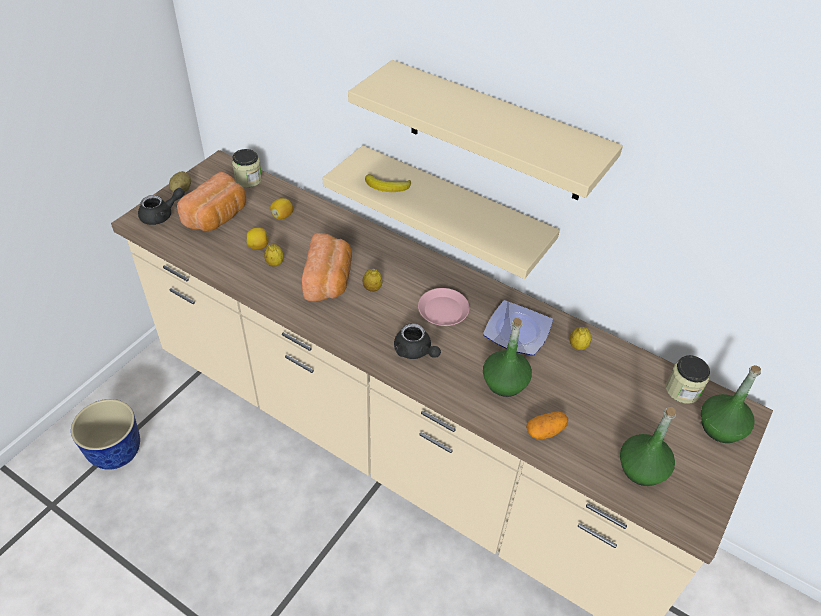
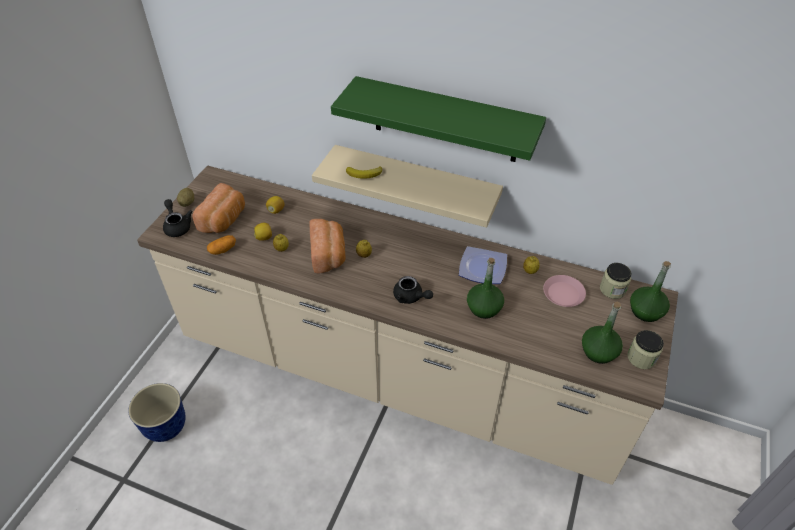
camera: 10 degrees left, 0 degrees up
black teapot [138,188,185,225] -> black teapot turned 75 degrees counterclockwise [163,199,192,237]
jar [232,149,262,188] -> jar moved to [627,330,664,369]
beige shelf [348,60,623,200] -> green shelf [331,76,546,162]
pink plate [418,288,470,326] -> pink plate moved to [543,275,586,307]
potato [526,411,568,439] -> potato moved to [207,235,236,255]

